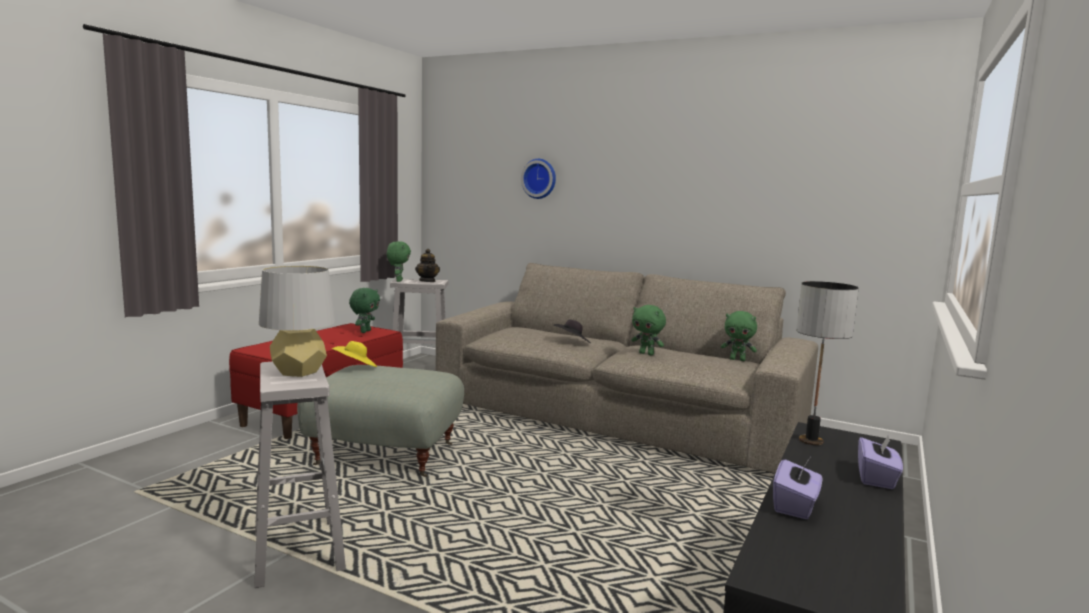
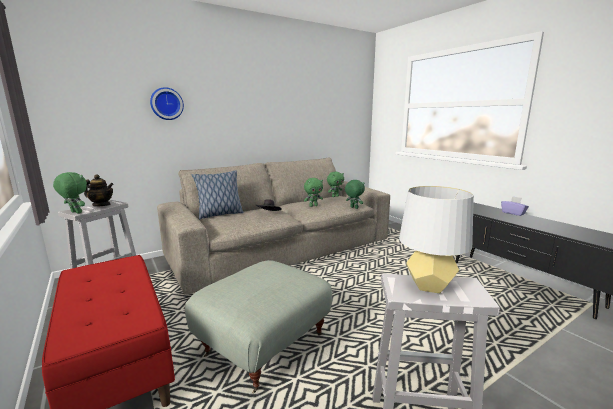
camera: 60 degrees left, 5 degrees up
yellow hat [332,341,377,367] -> none
green plush toy [349,288,380,333] -> green plush toy moved to [345,180,365,209]
purple tissue box [773,458,822,519] -> none
table lamp [796,281,859,445] -> none
none -> pillow [191,170,244,219]

